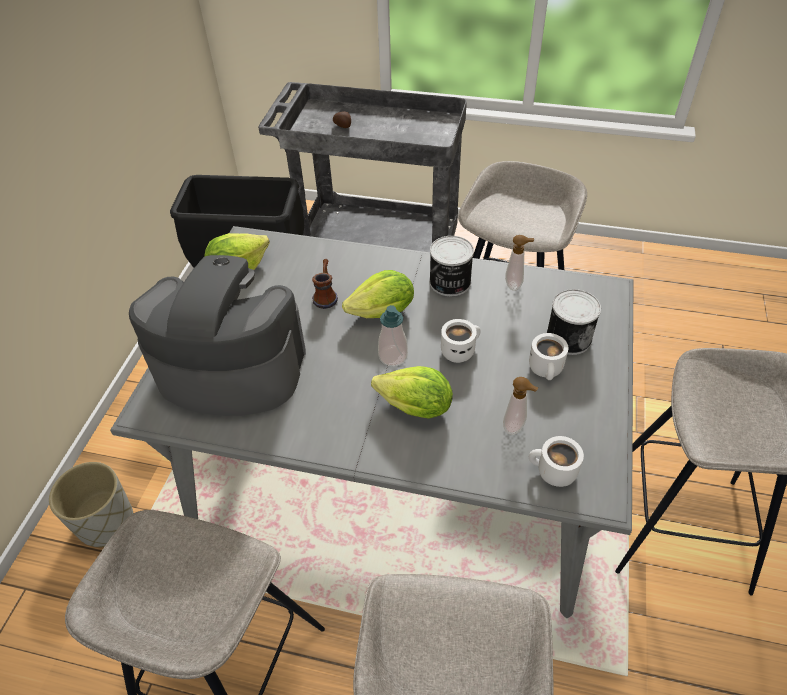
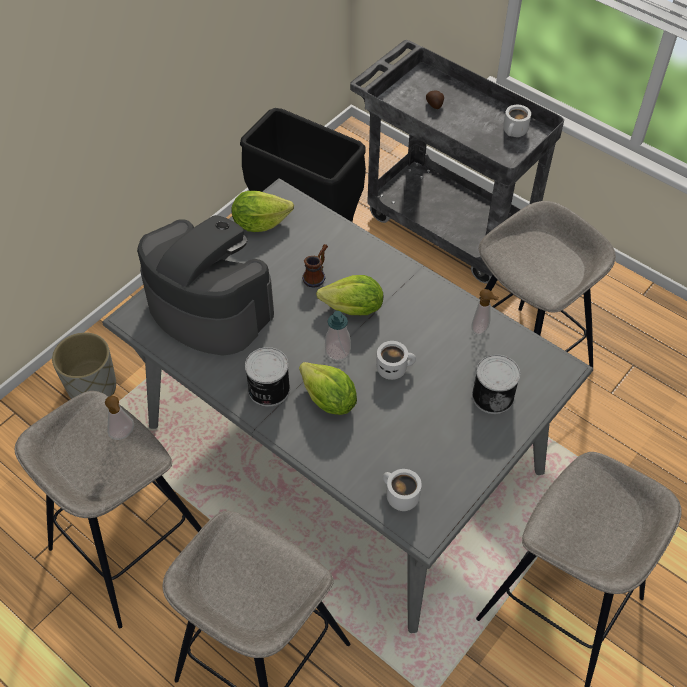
camera: 25 degrees right, 5 degrees up
can [429,236,474,296] -> can moved to [245,347,290,407]
soap dispenser [503,377,538,435] -> soap dispenser moved to [105,396,134,440]
white mug [529,333,569,380] -> white mug moved to [503,105,531,137]

